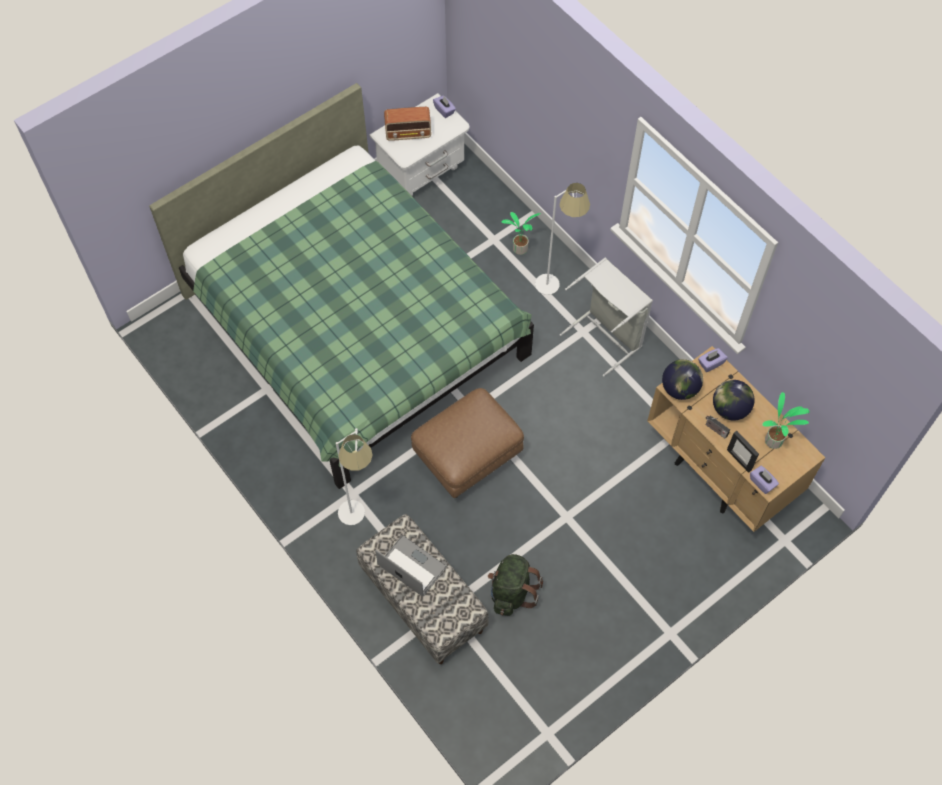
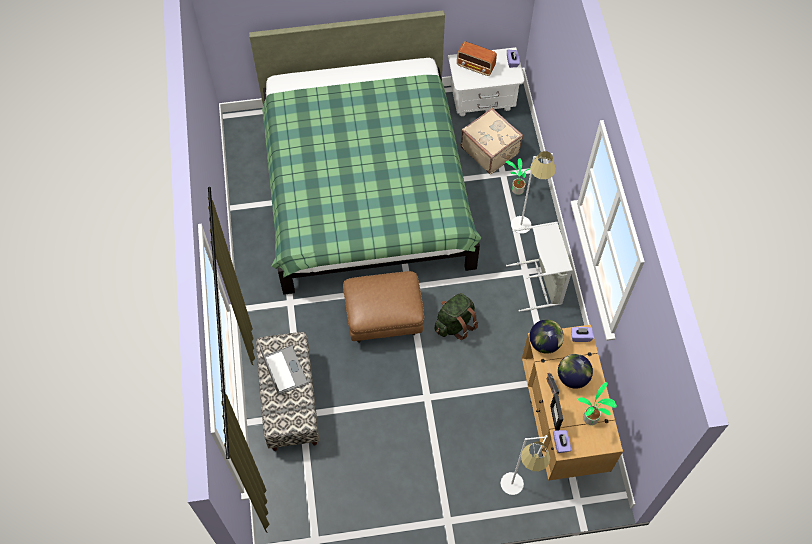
camera: 30 degrees right, 0 degrees up
white floor lamp [336,428,373,525] -> white floor lamp moved to [501,435,550,495]
green backpack [488,554,543,616] -> green backpack moved to [434,293,478,340]
none -> beige suitcase [461,108,523,174]

